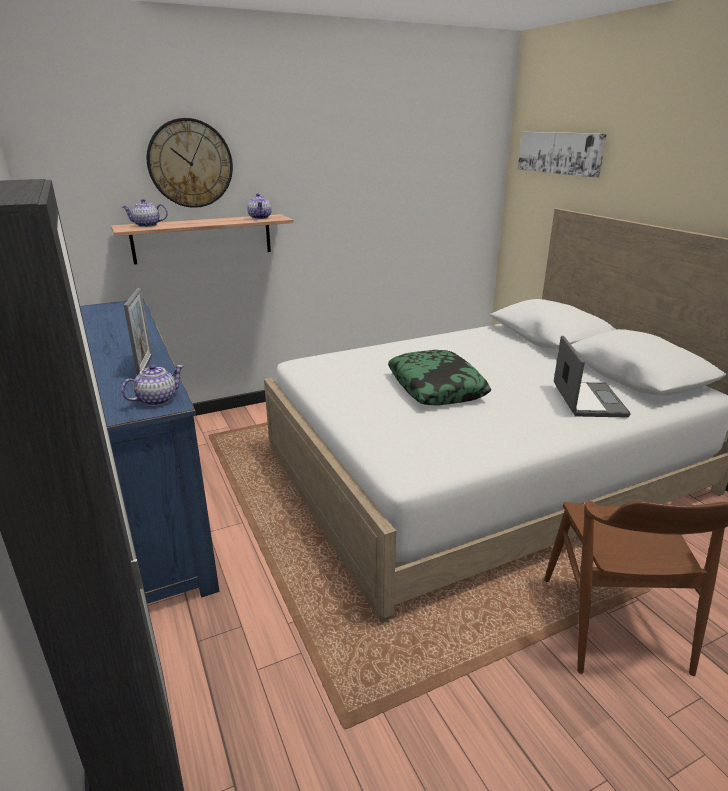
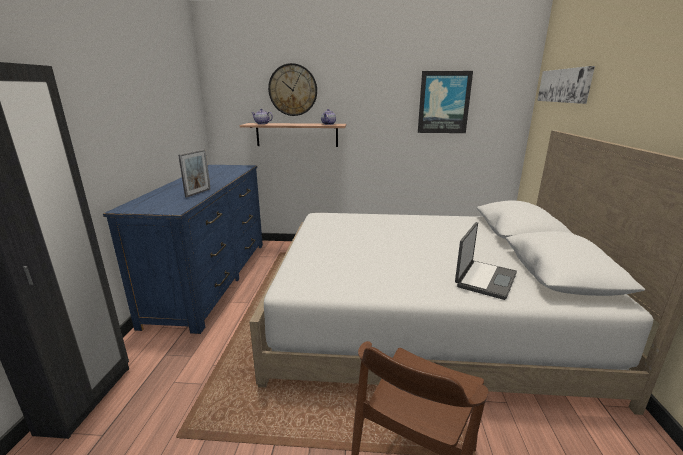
camera: 30 degrees right, 5 degrees down
teapot [121,364,184,406] -> none
pillow [388,350,491,405] -> none
none -> picture [418,71,473,133]

